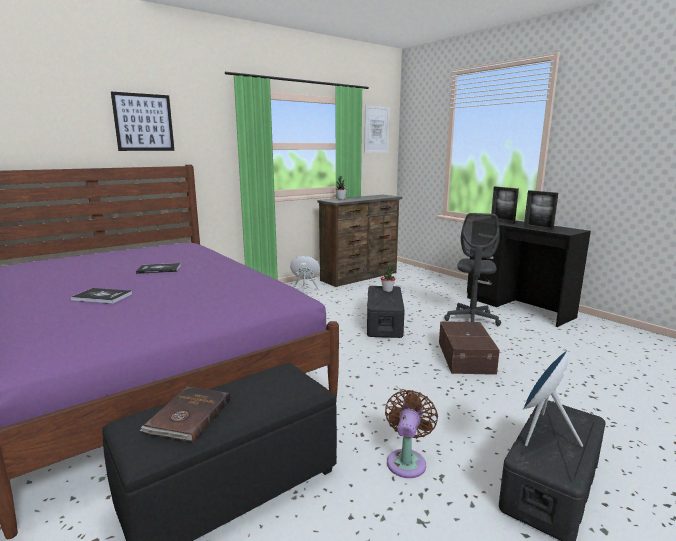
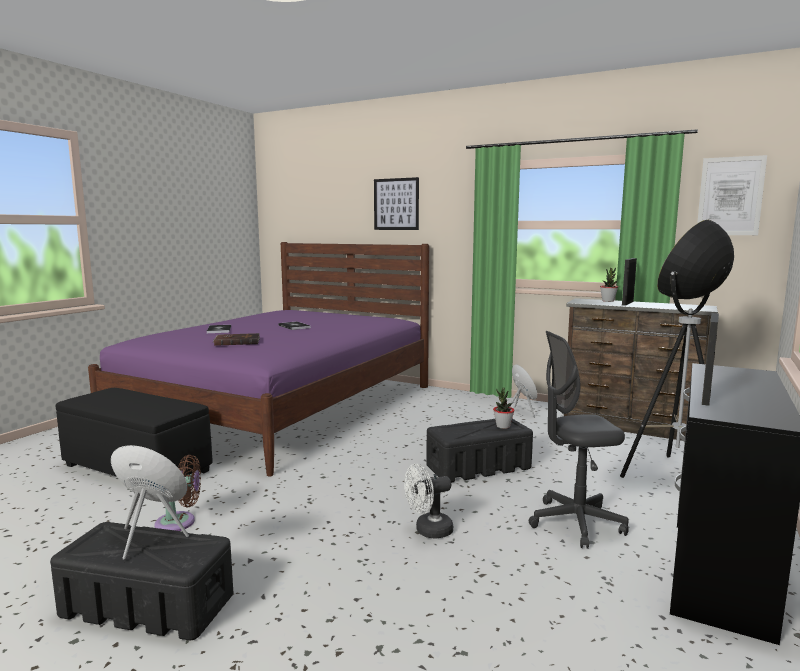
camera: 65 degrees right, 5 degrees down
brown book [140,387,230,442] -> brown book moved to [213,333,260,346]
brown storage box [439,321,500,375] -> white fan [404,464,453,539]
picture frame [491,187,519,224] -> picture frame moved to [622,258,637,306]
none -> floor lamp [620,220,734,478]

